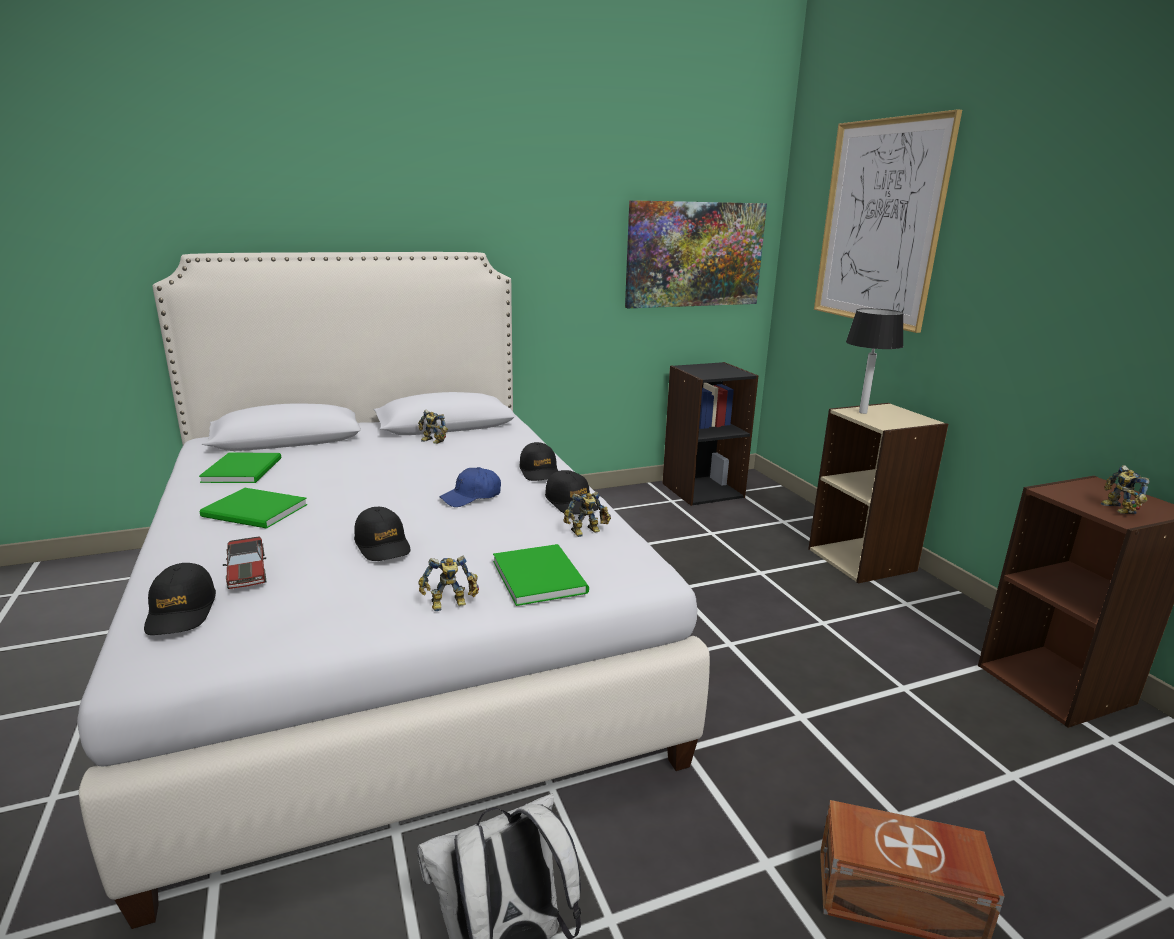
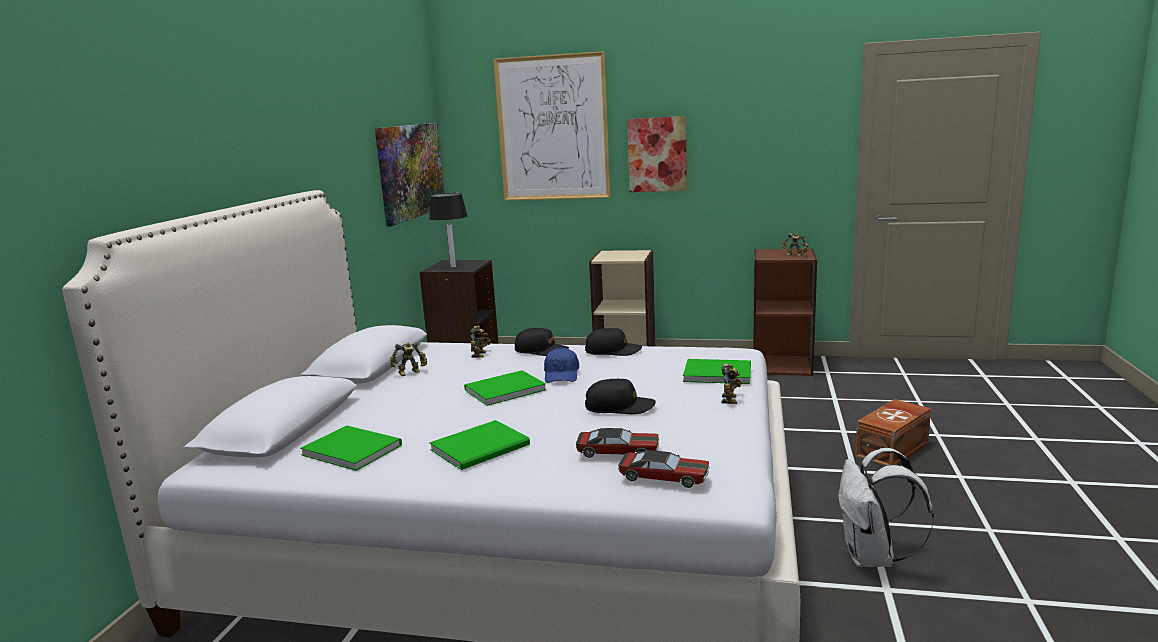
camera: 55 degrees left, 5 degrees down
black cap [144,563,216,635] -> toy car [618,450,710,488]
toy robot [563,492,611,537] -> toy robot moved to [470,326,491,358]
table lamp [846,308,904,414] -> table lamp moved to [429,193,468,268]
none -> green book [464,370,546,406]
none -> picture [627,116,687,192]

